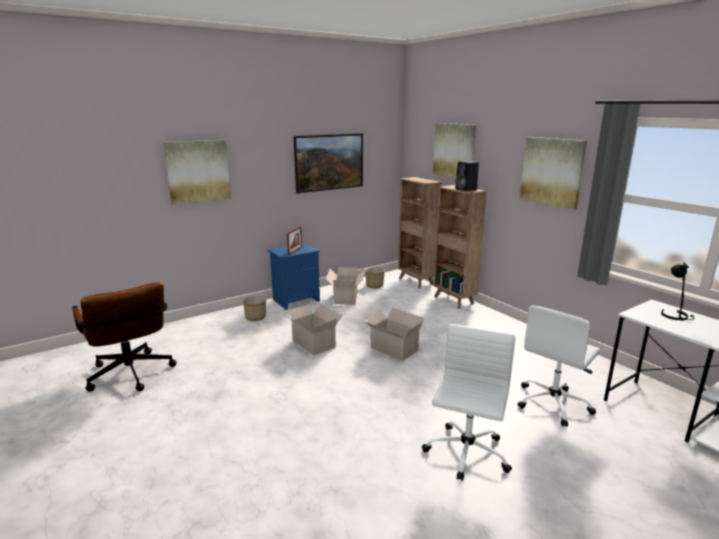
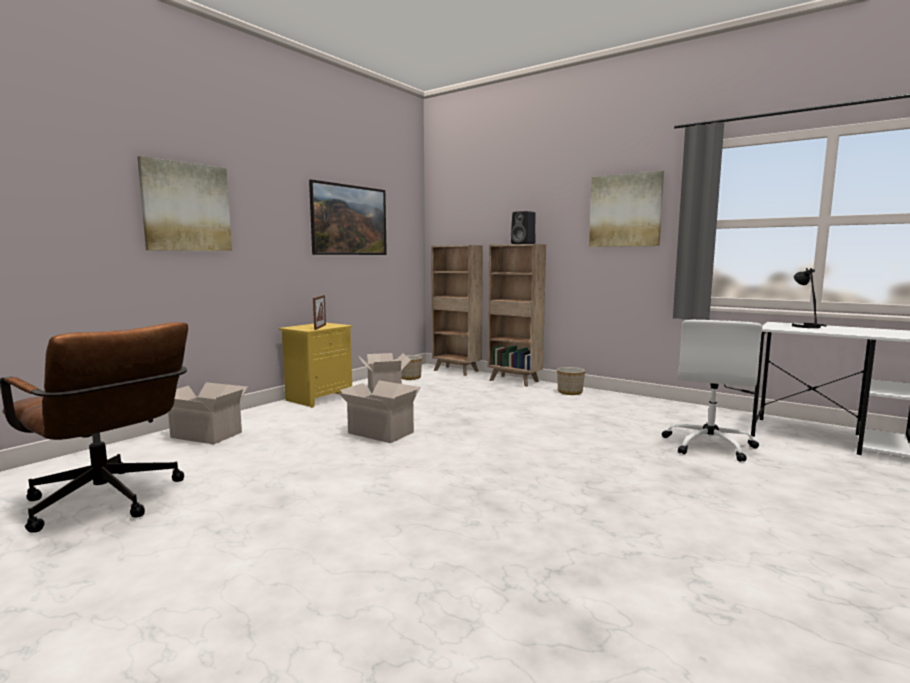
camera: 20 degrees left, 10 degrees down
planter [243,295,266,321] -> planter moved to [557,367,585,395]
blue nightstand [268,243,320,310] -> yellow nightstand [279,323,352,408]
cardboard box [365,308,425,361] -> cardboard box moved to [168,382,248,444]
white office chair [422,324,515,481] -> none
picture [433,123,476,179] -> none

